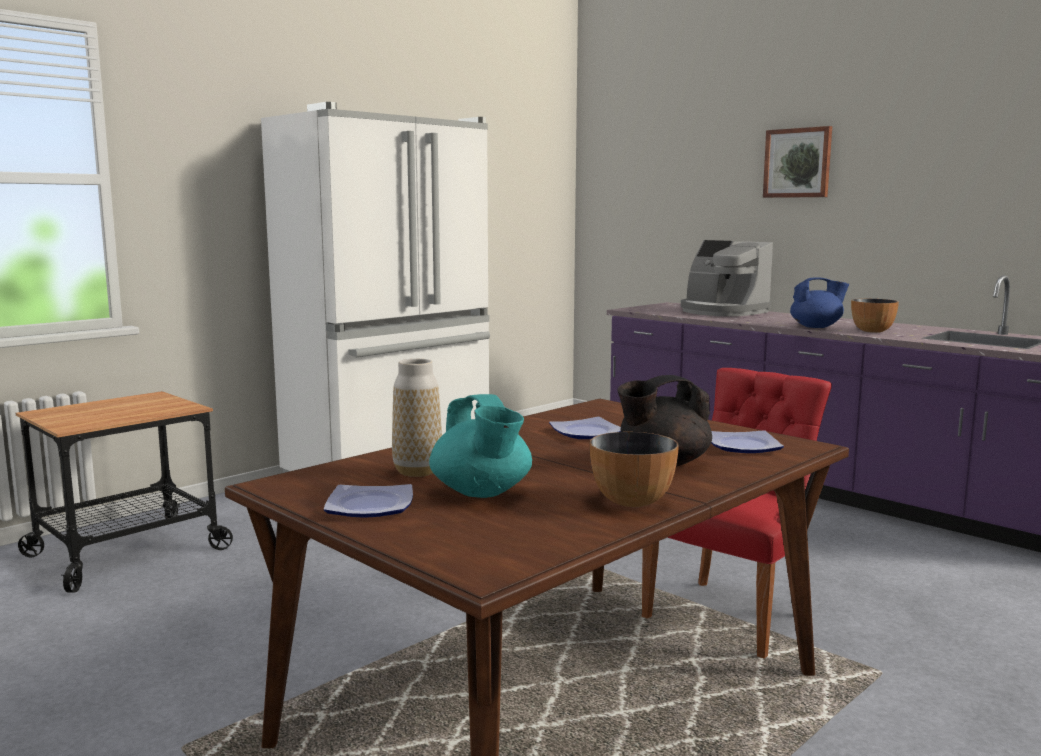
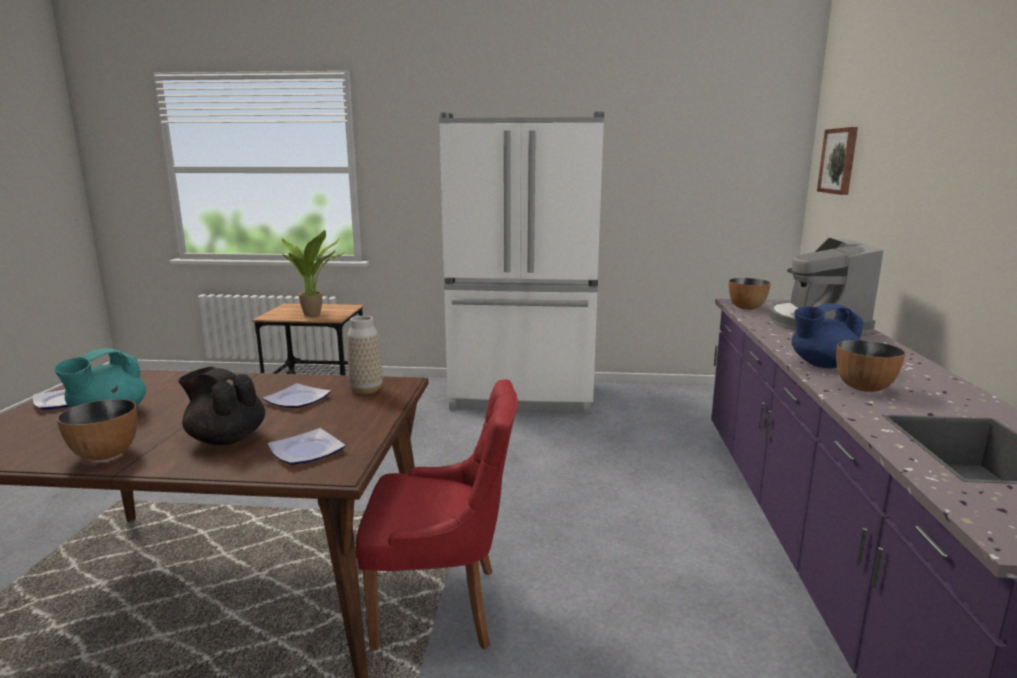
camera: 50 degrees right, 5 degrees up
vase [392,359,442,477] -> vase moved to [347,316,382,394]
picture [763,126,832,198] -> picture moved to [817,127,858,195]
blue teapot [790,277,849,328] -> blue teapot turned 120 degrees clockwise [792,304,863,369]
none -> potted plant [282,230,346,316]
none -> bowl [729,278,771,310]

